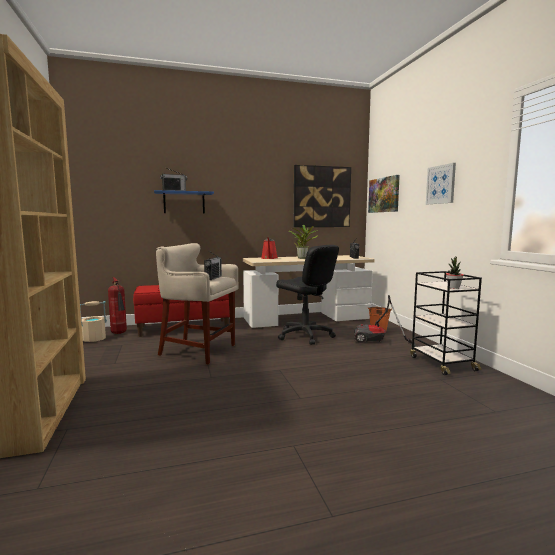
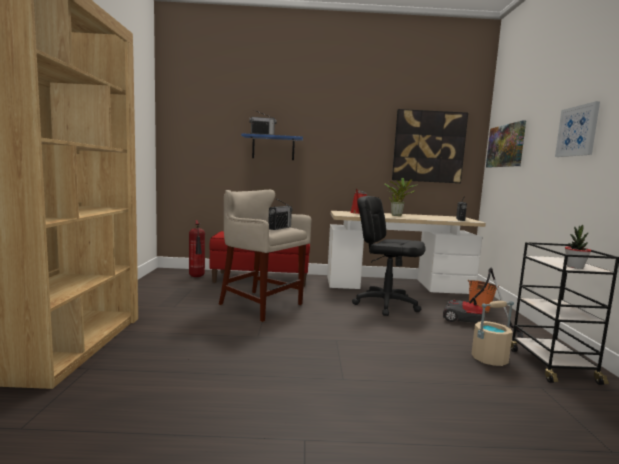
camera: 15 degrees right, 0 degrees up
beige bucket [80,301,107,342] -> beige bucket moved to [471,301,514,366]
black office chair [276,245,339,345] -> black office chair turned 150 degrees clockwise [352,196,426,316]

